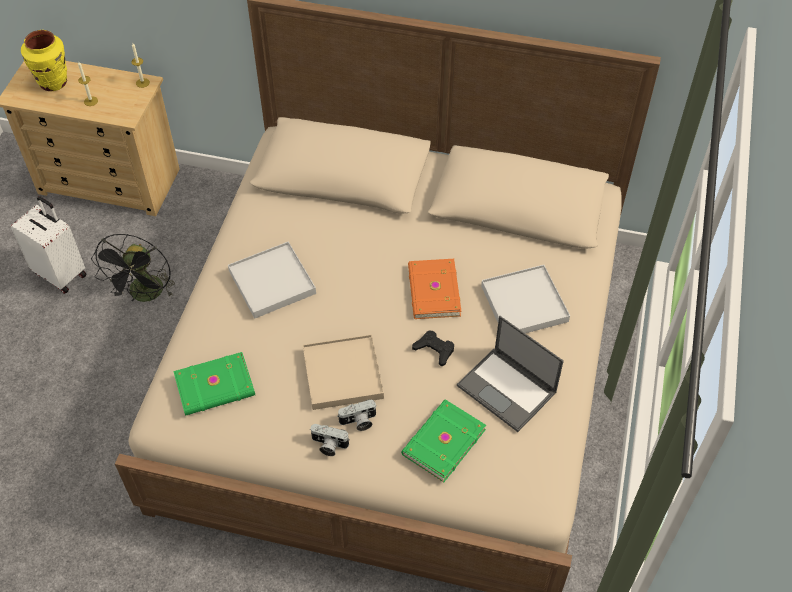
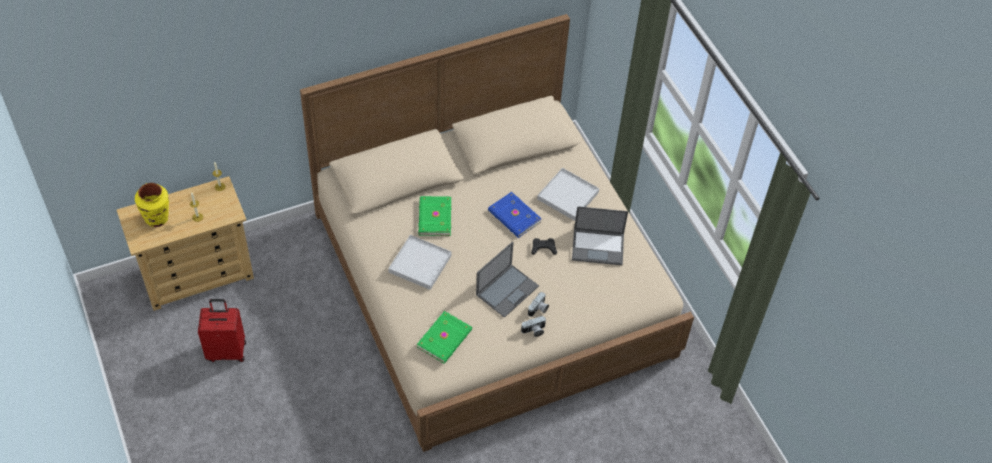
camera: 40 degrees left, 0 degrees up
white suitcase [10,196,87,294] -> red suitcase [198,299,246,362]
black fan [91,234,175,302] -> none
beige tray [303,334,384,410] -> laptop [476,242,539,318]
green book [401,400,486,482] -> green book moved to [418,196,451,236]
orange book [408,259,461,319] -> blue book [488,192,541,238]

